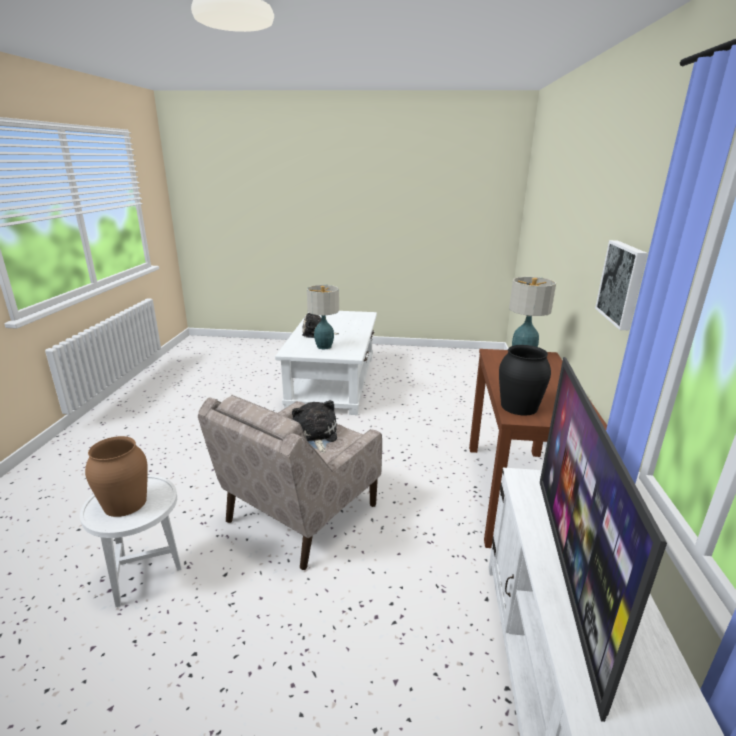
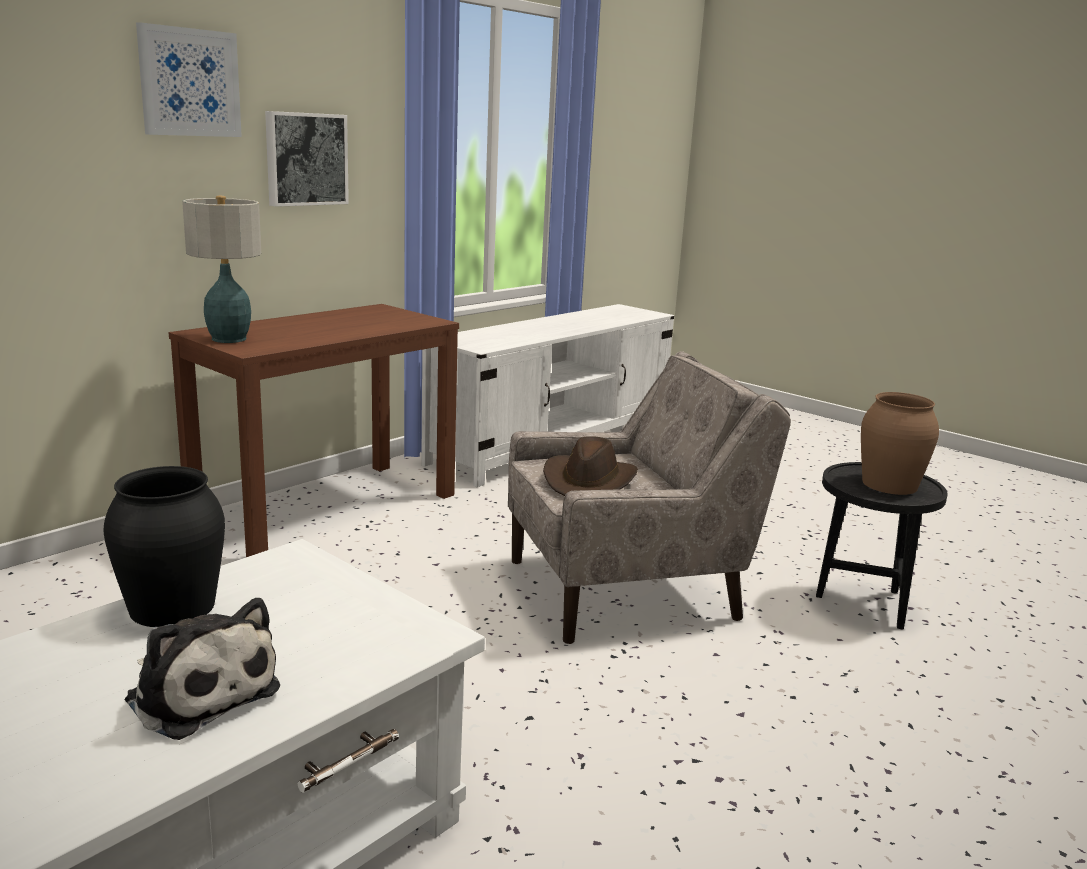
camera: 145 degrees left, 5 degrees down
white side table [80,475,181,607] -> black side table [816,462,948,630]
plush toy [292,400,337,453] -> brown hat [543,436,638,496]
table lamp [307,285,339,349] -> none
black vase [499,345,551,415] -> black vase moved to [103,466,225,627]
television [540,357,667,722] -> none
none -> picture [136,22,242,137]

